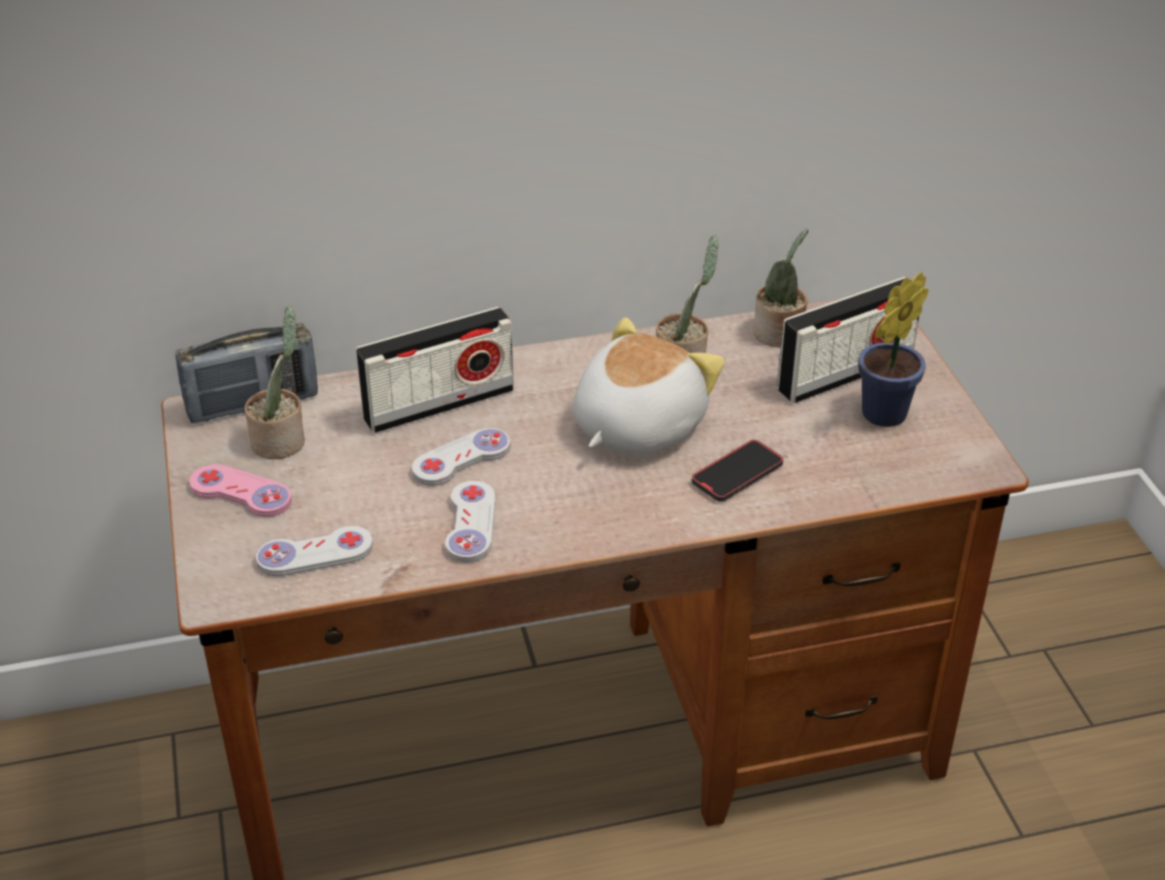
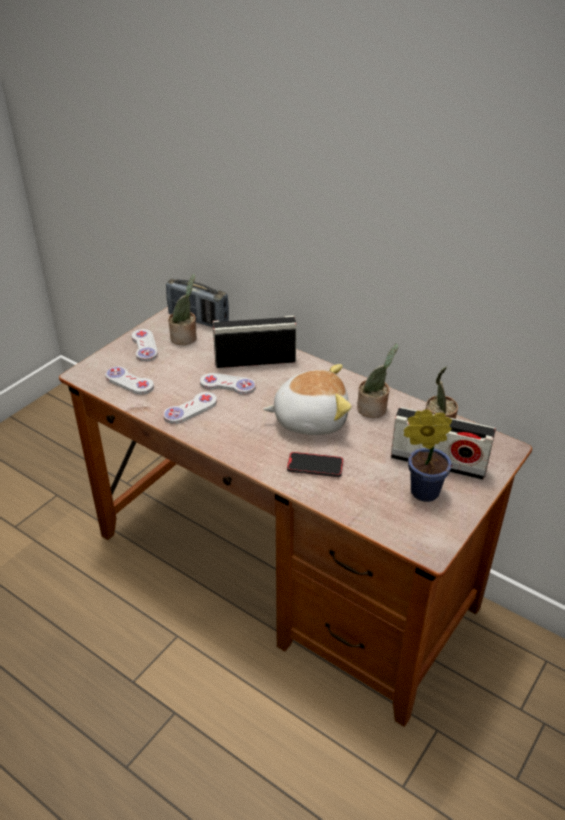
camera: 50 degrees right, 0 degrees up
pink game controller [189,465,292,517] -> white game controller [131,329,158,362]
radio [356,307,514,433] -> radio turned 150 degrees clockwise [213,316,296,368]

